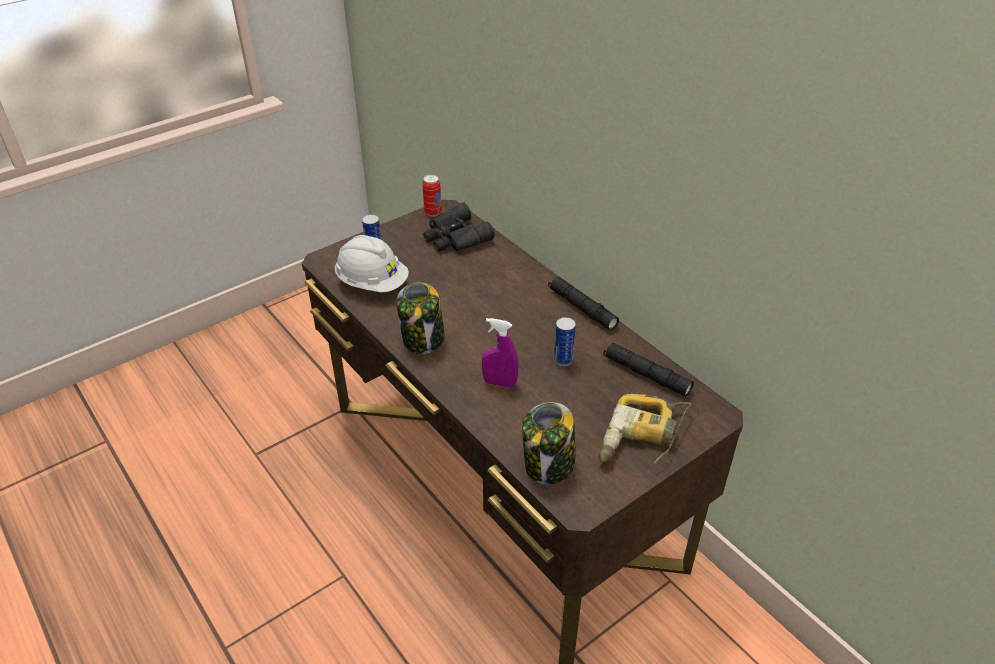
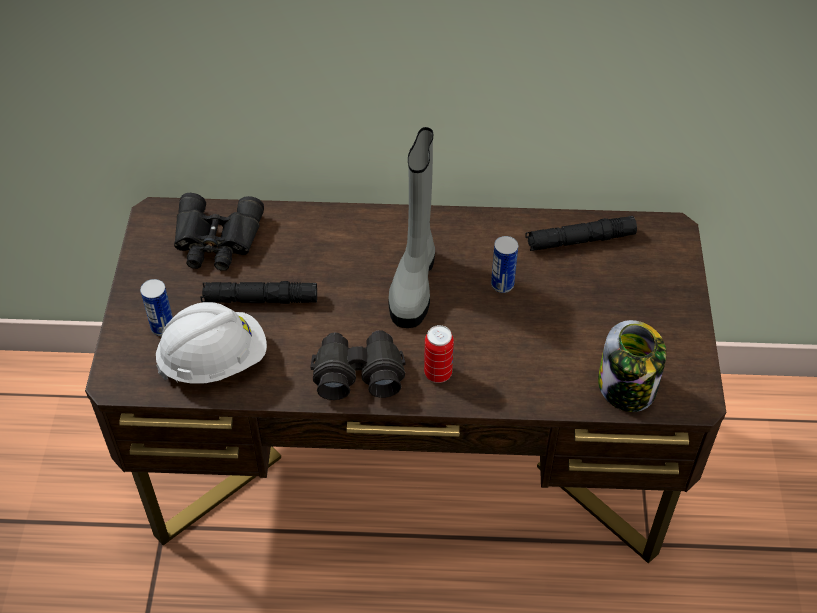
camera: 50 degrees left, 10 degrees up
jar [396,282,445,354] -> black binoculars [310,330,406,400]
can [422,174,442,217] -> can moved to [424,325,454,383]
purple spray bottle [482,318,518,388] -> none
black flashlight [548,277,619,330] -> black flashlight moved to [201,281,317,304]
power drill [598,394,692,464] -> none
none -> grey boot [388,127,435,328]

